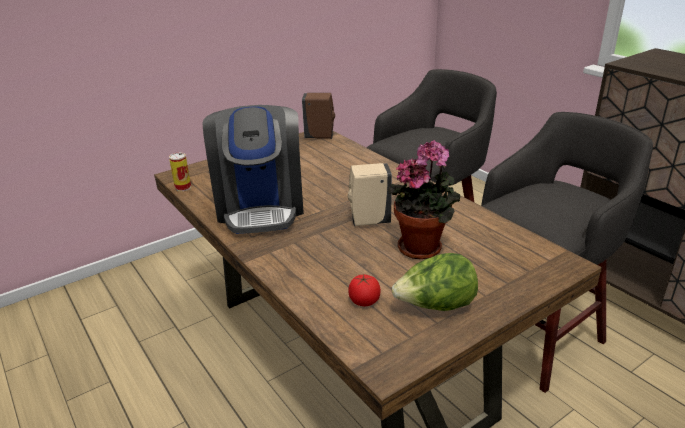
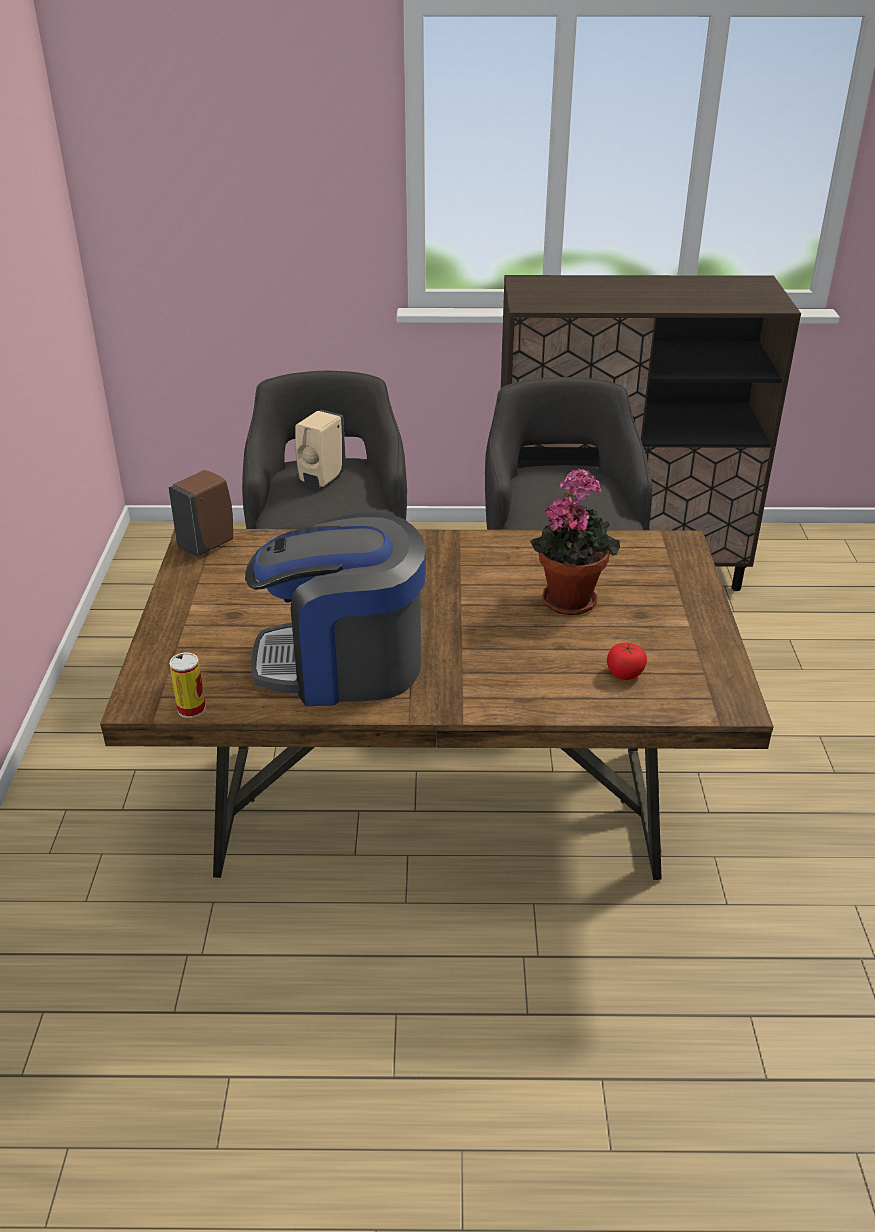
camera: 55 degrees left, 5 degrees up
coffee machine [203,105,304,234] -> coffee machine turned 150 degrees clockwise [245,512,426,706]
beige soap dispenser [347,163,392,226] -> beige soap dispenser moved to [295,410,346,489]
lettuce [392,253,478,311] -> none

